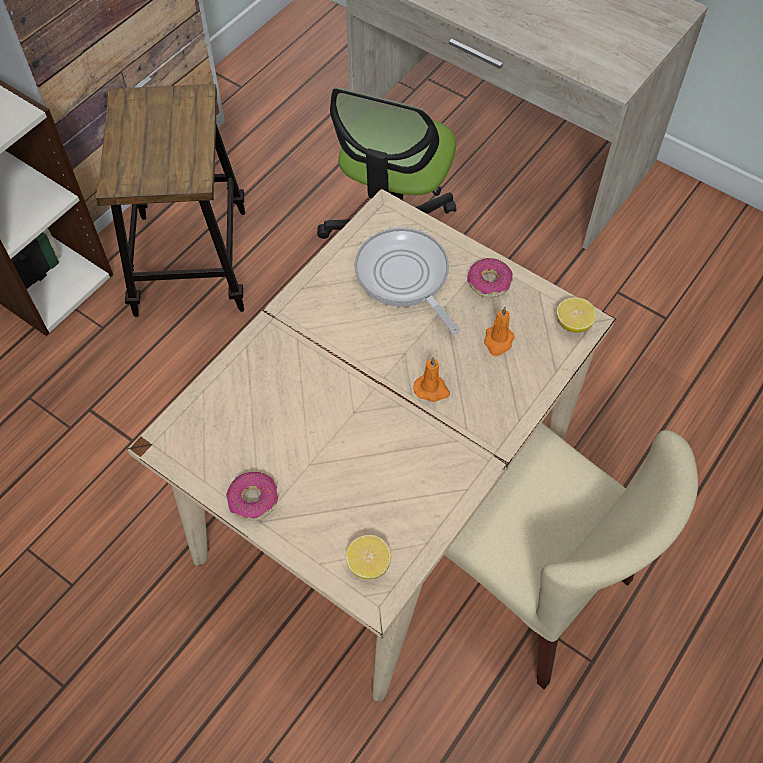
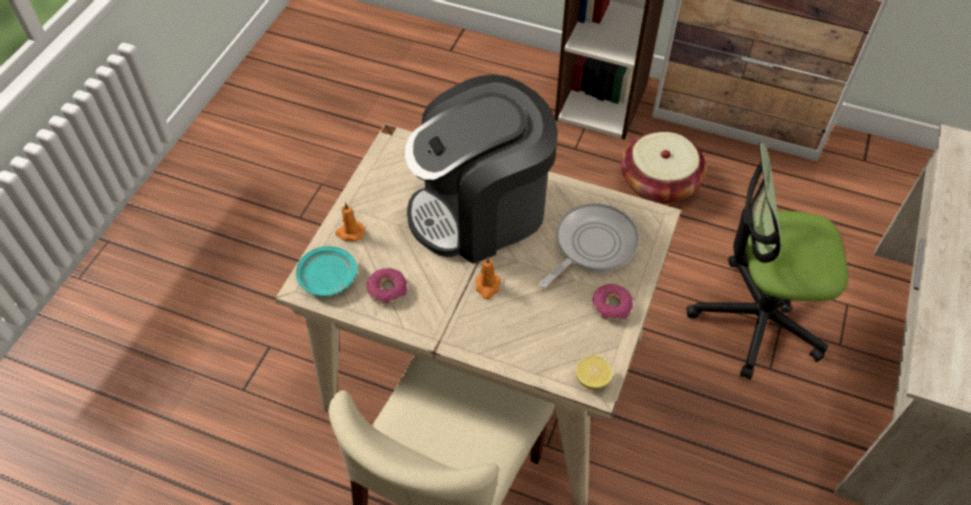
camera: 75 degrees right, 5 degrees down
stool [96,84,245,317] -> basket [621,132,707,204]
donut [226,472,278,521] -> donut moved to [366,268,407,304]
lemon [346,535,391,579] -> turquoise plate [296,246,357,296]
orange candle [484,307,515,356] -> orange candle moved to [335,202,365,241]
none -> coffee machine [405,74,558,264]

